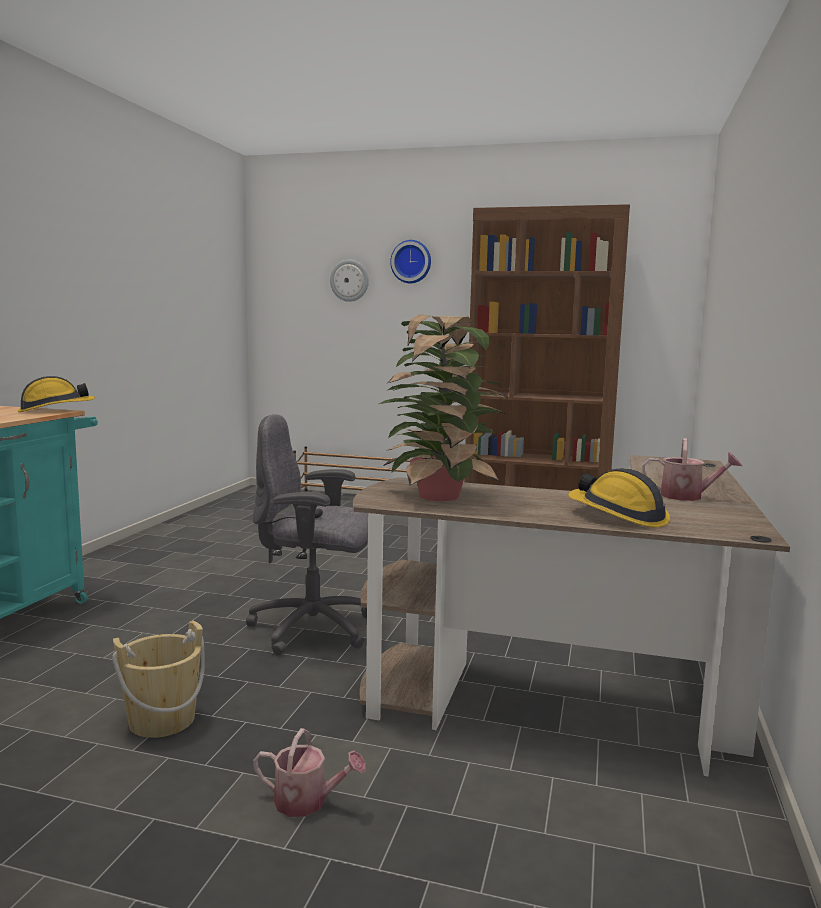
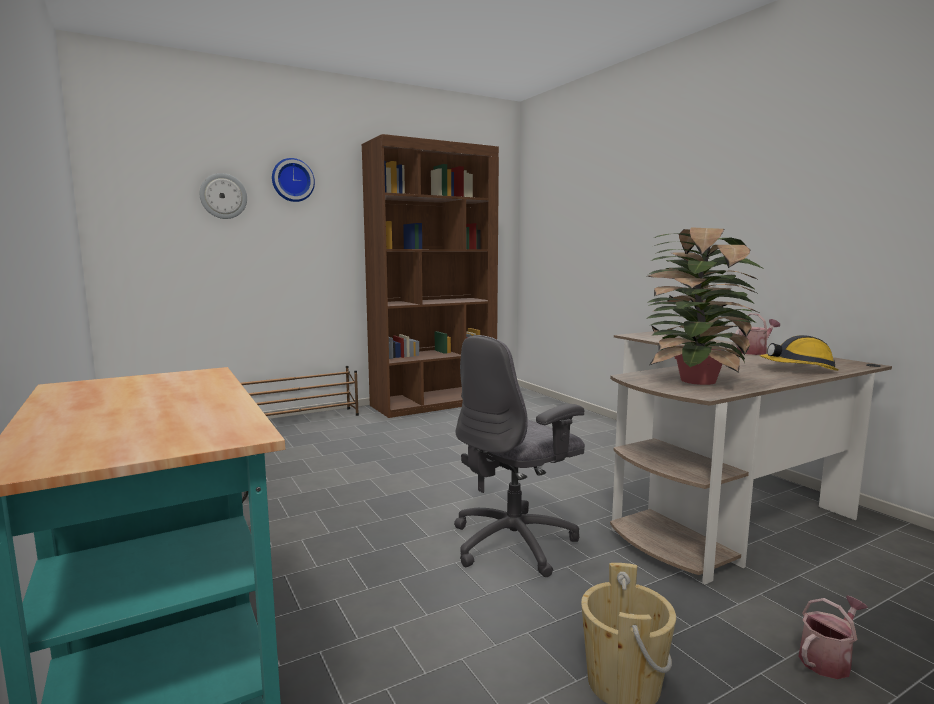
camera: 45 degrees left, 0 degrees up
hard hat [18,376,95,412] -> none

